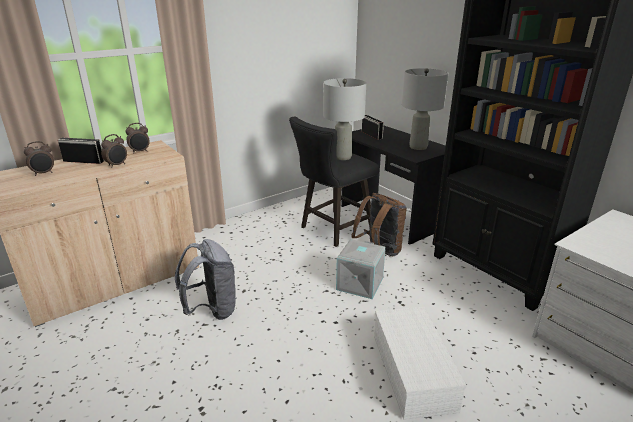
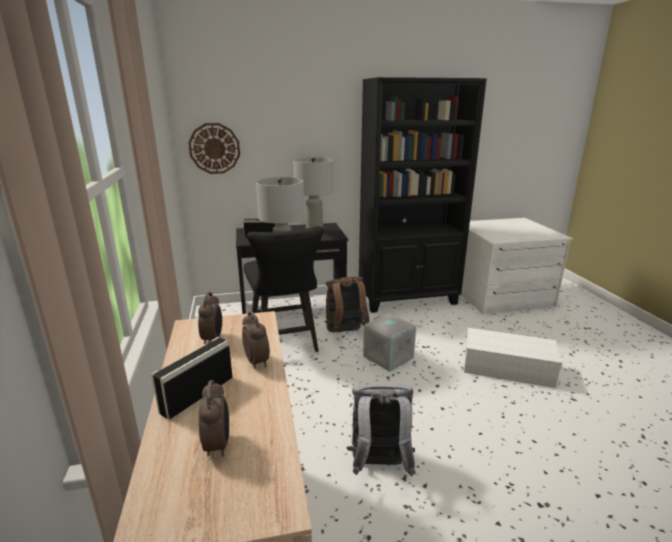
camera: 65 degrees left, 5 degrees down
none -> wall clock [188,123,240,174]

